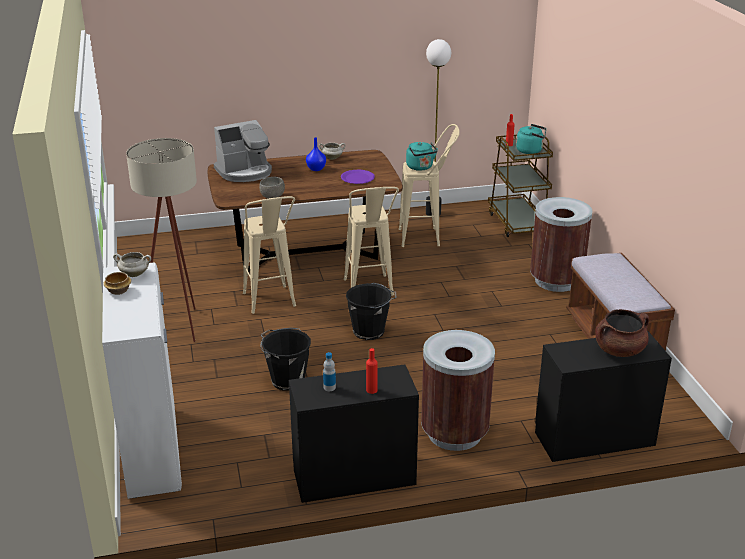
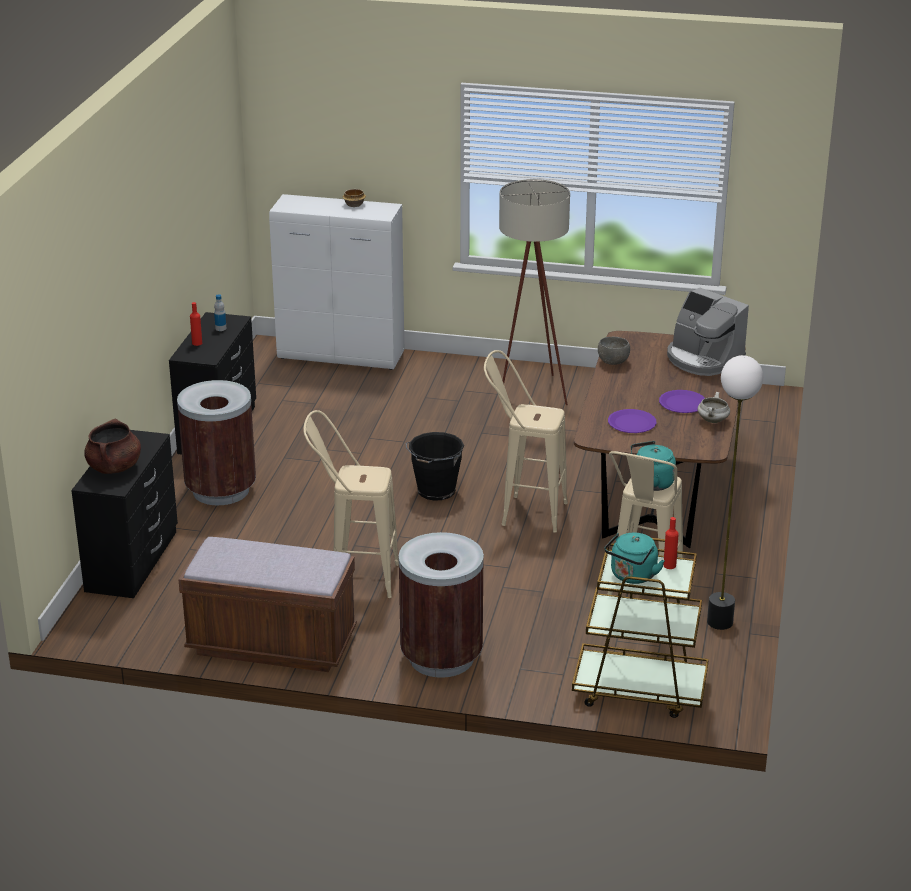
camera: 115 degrees right, 0 degrees up
white cooking pot [113,252,151,277] -> none
coffee machine [214,120,272,182] -> coffee machine turned 45 degrees counterclockwise [667,288,749,376]
beige stool [243,196,296,314] -> beige stool moved to [303,410,399,598]
black bucket [260,328,311,391] -> none
blue vase [306,137,326,171] -> purple plate [659,390,705,413]

